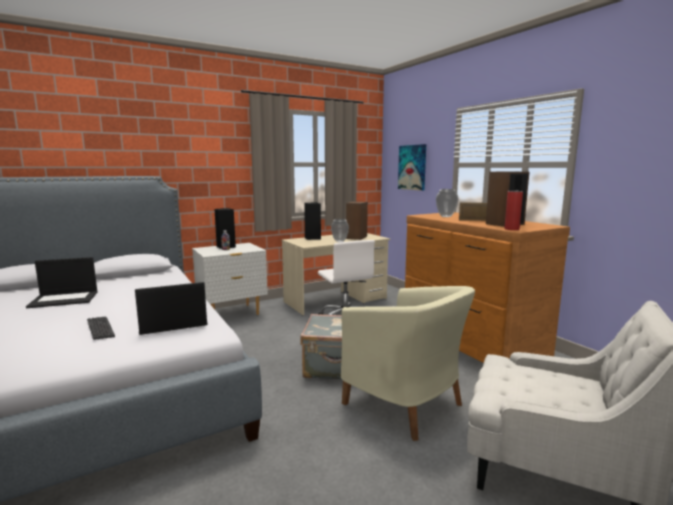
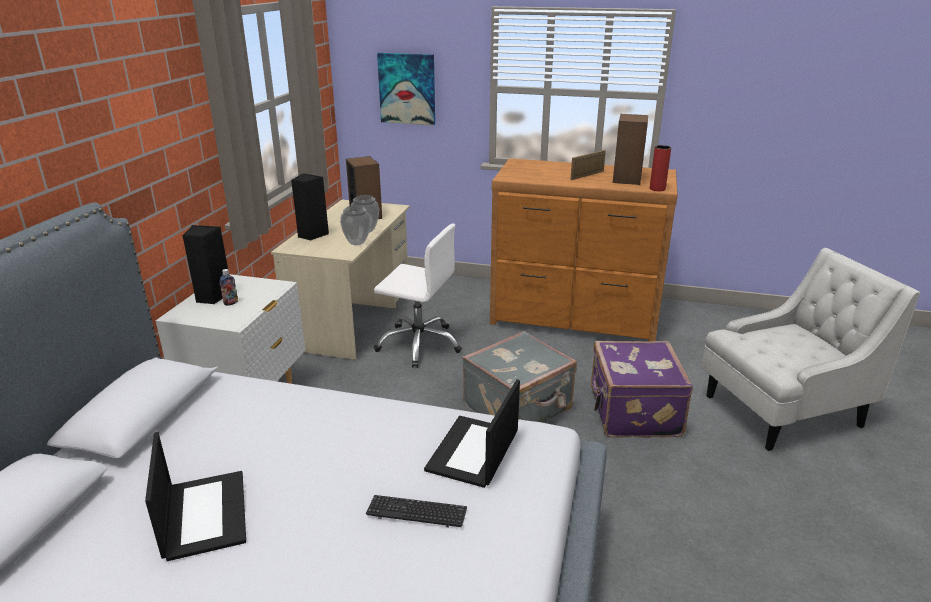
camera: 45 degrees left, 15 degrees up
laptop [26,257,97,308] -> laptop turned 45 degrees counterclockwise [145,432,246,561]
beige armchair [341,286,475,441] -> purple suitcase [591,341,693,438]
vase [436,189,459,217] -> vase moved to [340,205,371,245]

